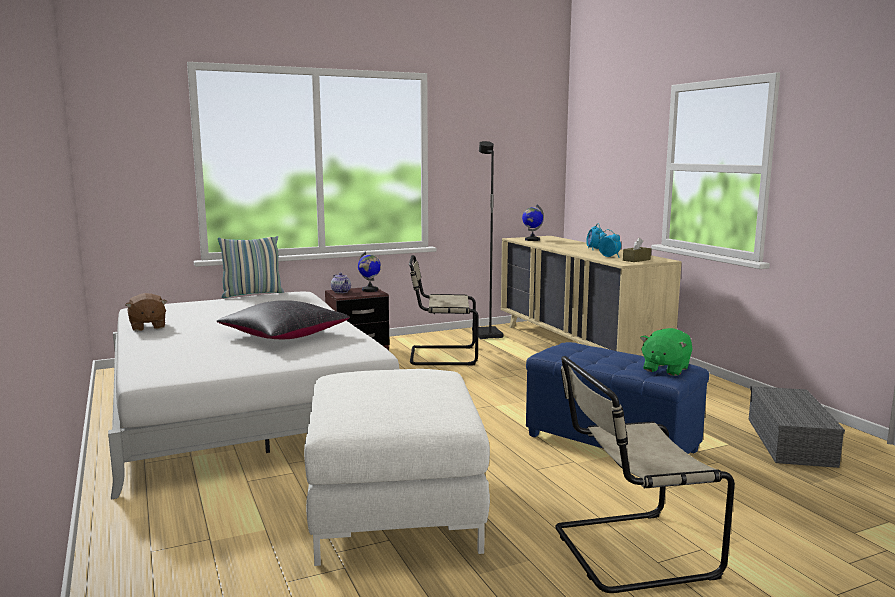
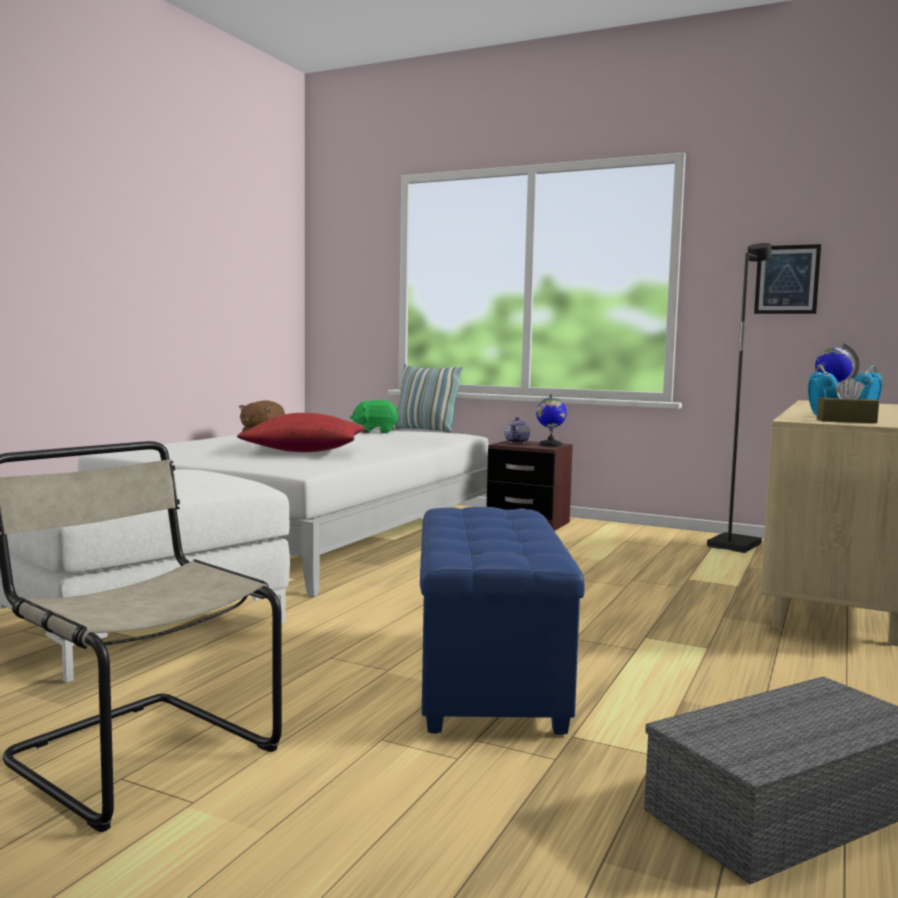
camera: 50 degrees right, 5 degrees down
black pillow [217,300,350,339] -> red pillow [237,413,365,452]
beige chair [409,255,479,366] -> none
green plush toy [640,328,692,376] -> green plush toy moved to [350,400,399,433]
none -> picture [754,244,821,314]

